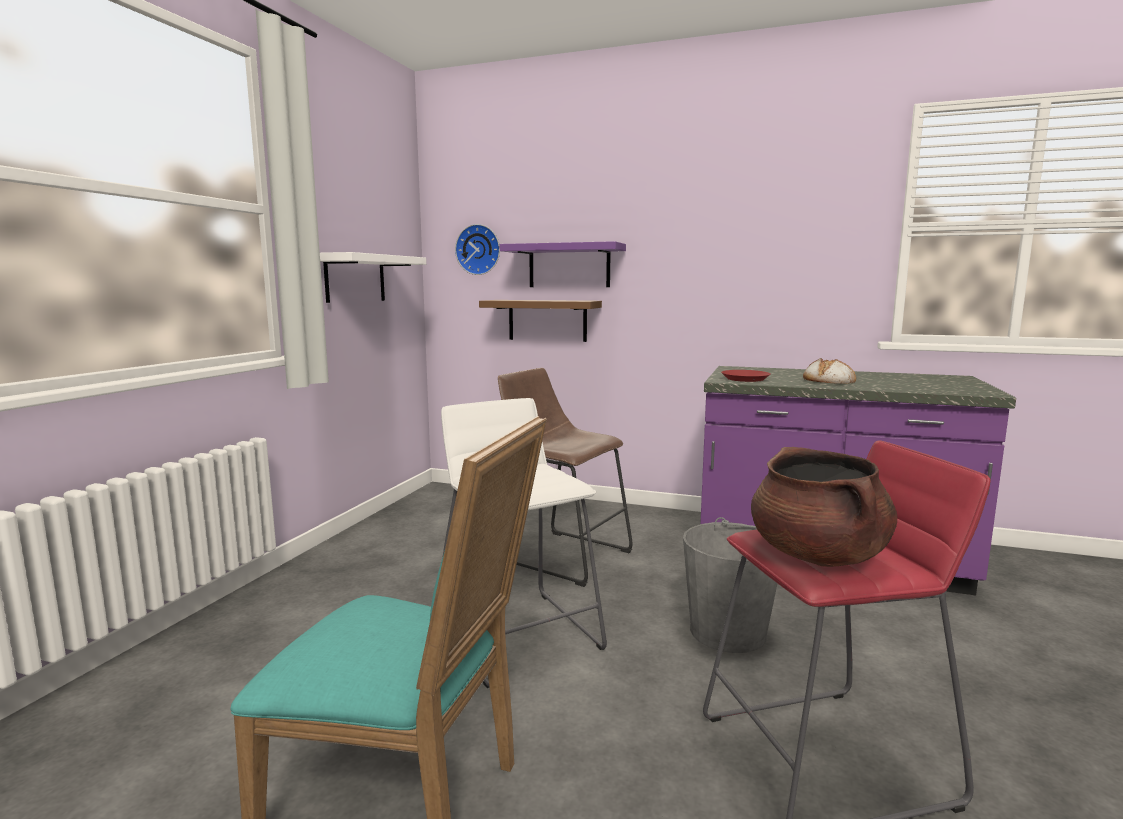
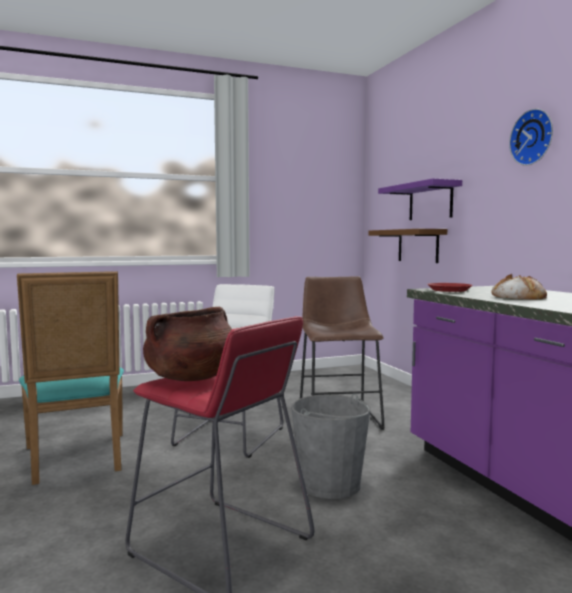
camera: 50 degrees right, 5 degrees down
white shelf [320,252,426,303] -> none
wall clock [455,224,500,275] -> wall clock moved to [509,109,553,166]

